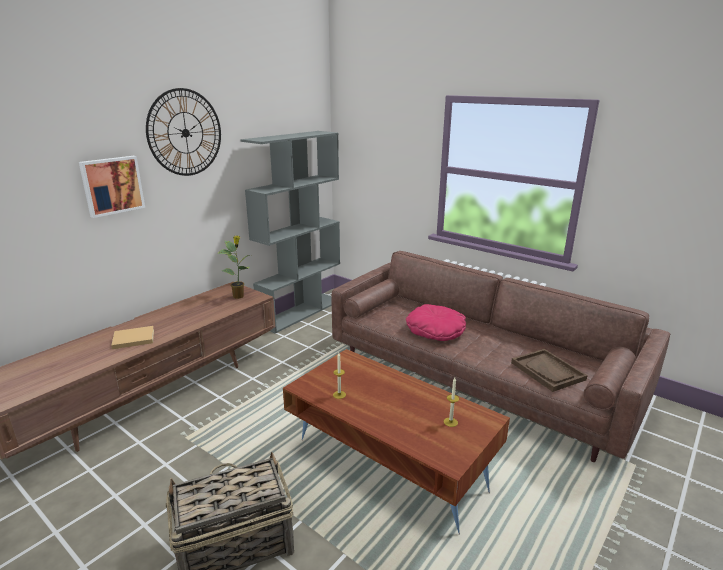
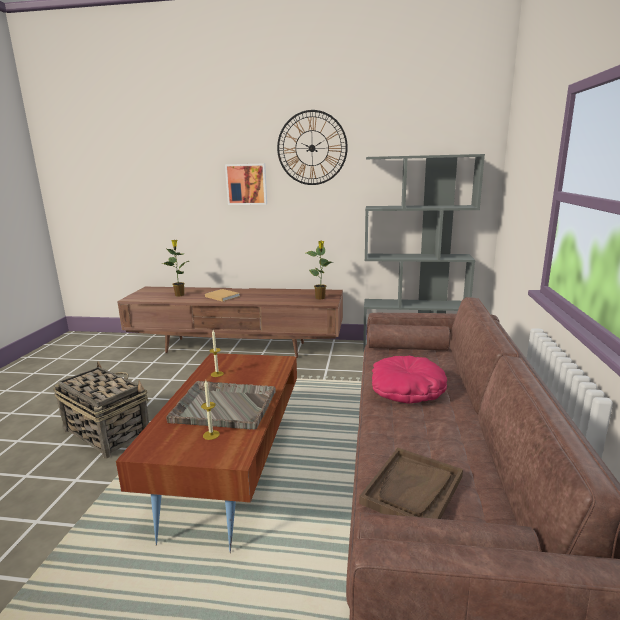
camera: 60 degrees right, 5 degrees down
none -> potted plant [162,240,189,296]
none -> grey tray [166,381,275,429]

